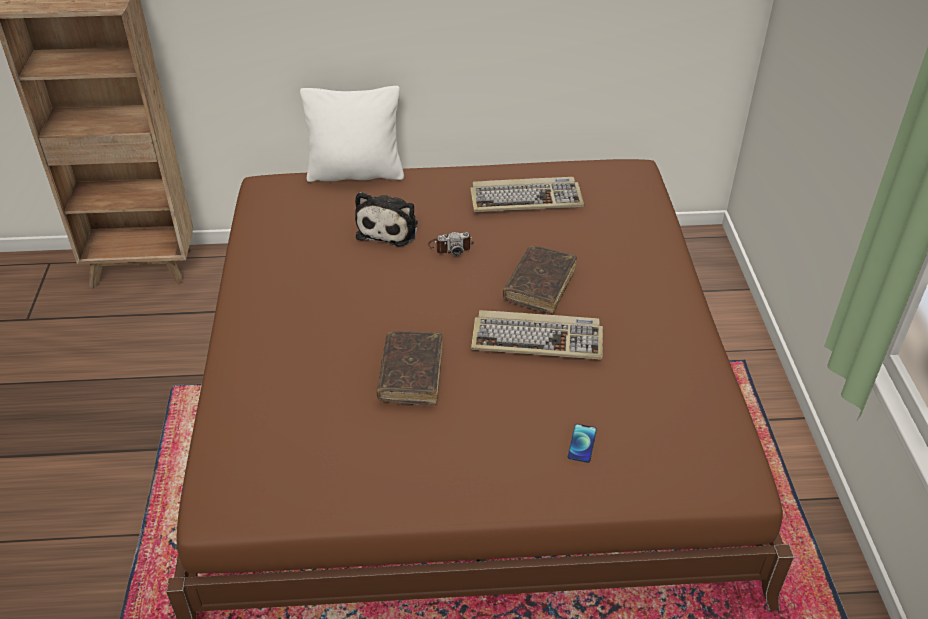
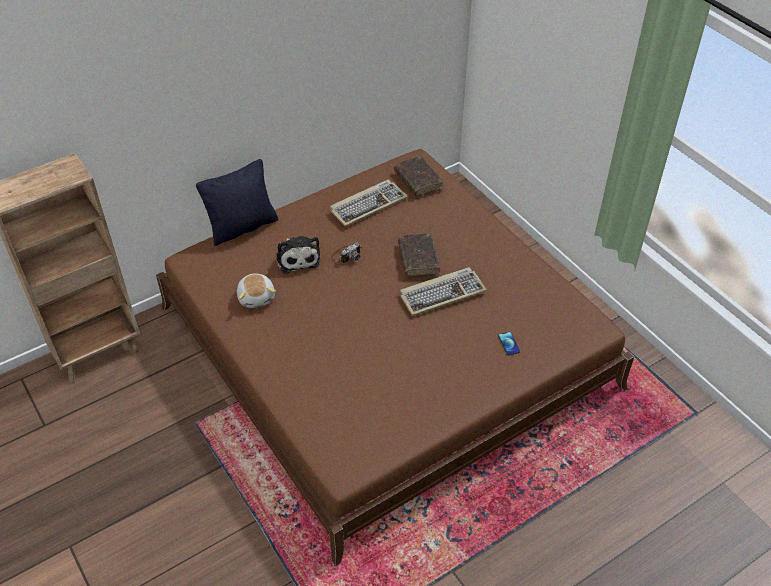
camera: 30 degrees left, 5 degrees up
white pillow [300,86,404,182] -> black pillow [196,159,278,246]
brown book [377,331,443,405] -> brown book moved to [394,156,443,196]
none -> plush toy [237,273,276,308]

